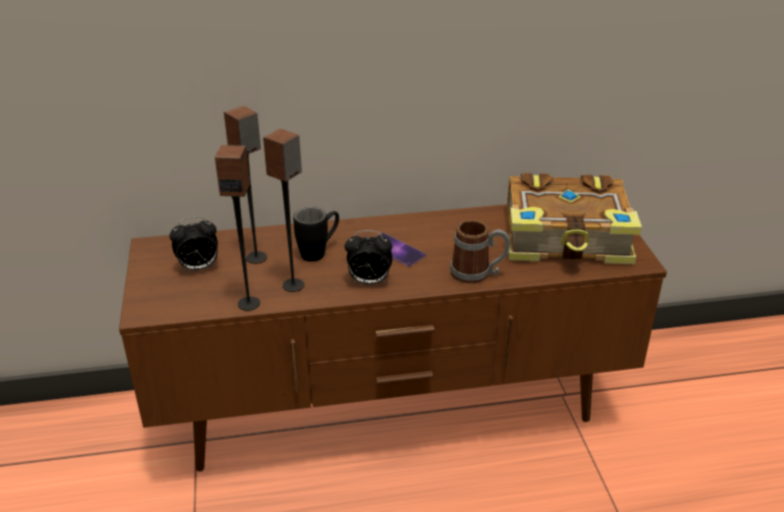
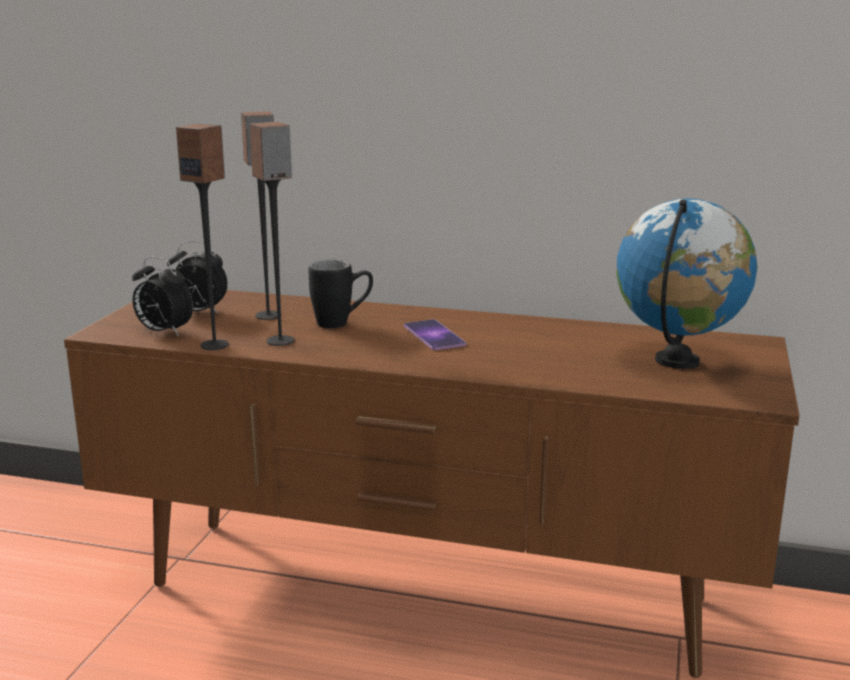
camera: 25 degrees right, 15 degrees down
alarm clock [344,230,393,285] -> alarm clock moved to [132,257,193,336]
mug [450,220,510,284] -> none
book [507,173,642,264] -> globe [616,198,758,369]

